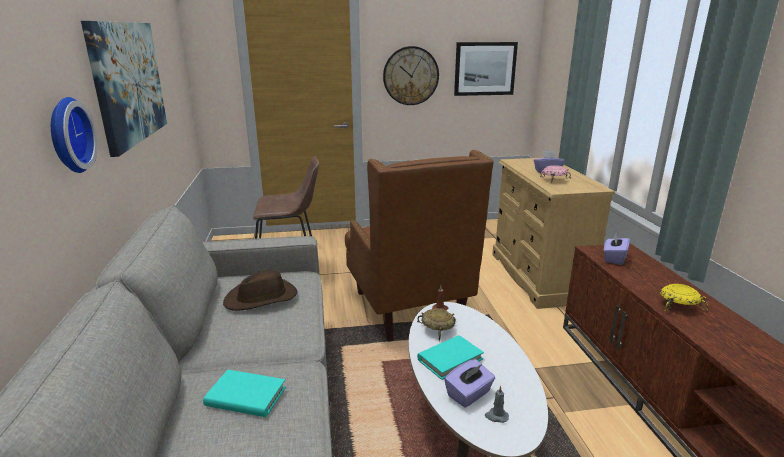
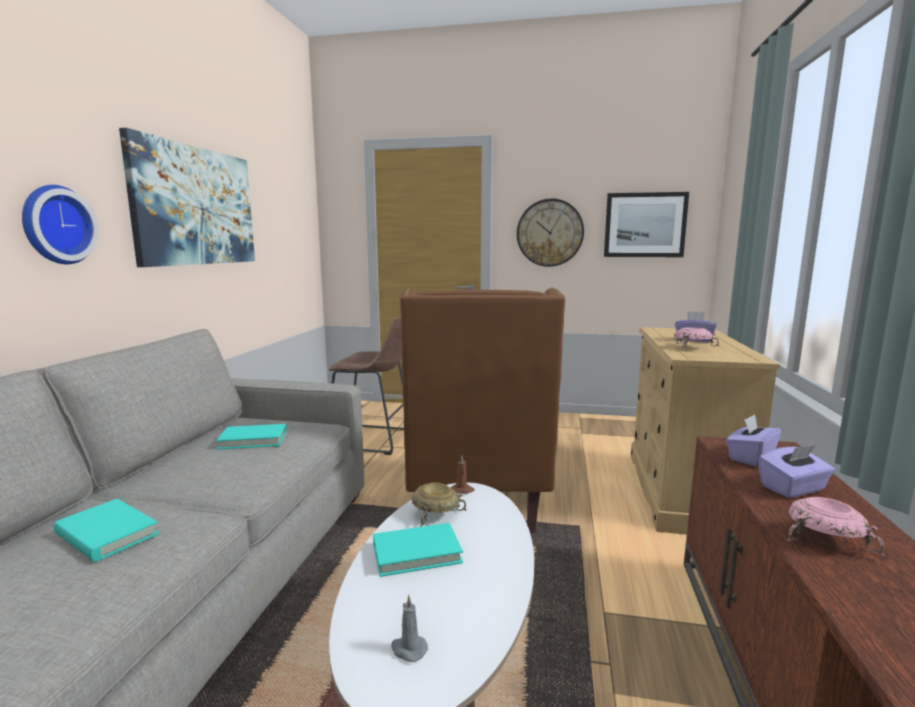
camera: 20 degrees right, 10 degrees down
brown hat [223,270,297,311] -> turquoise book [216,424,286,450]
purple tissue box [444,359,495,408] -> purple tissue box moved to [758,445,835,498]
yellow bowl [660,284,708,311] -> pink bowl [787,497,884,556]

